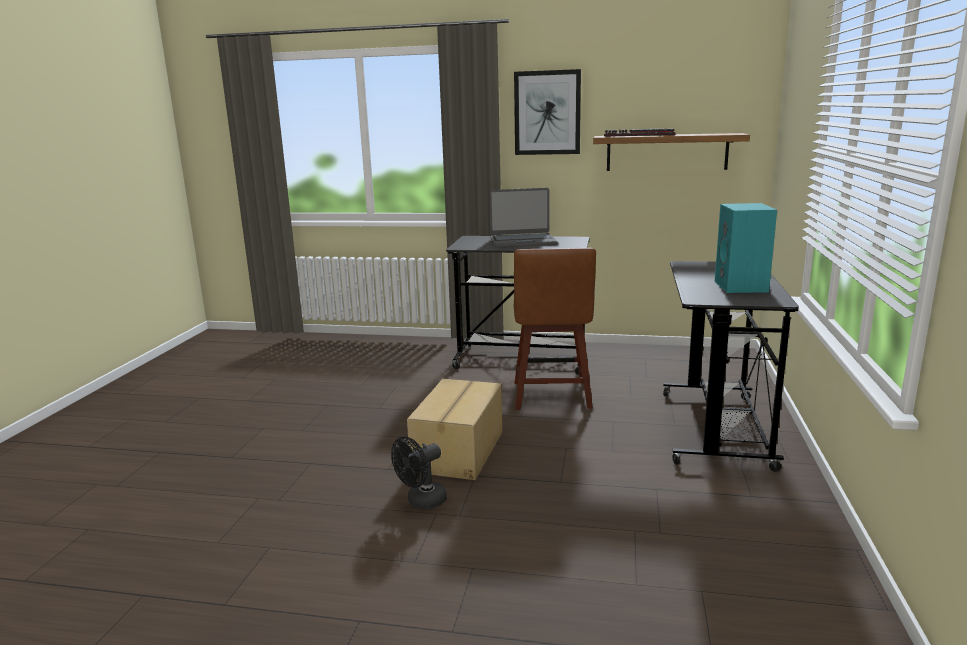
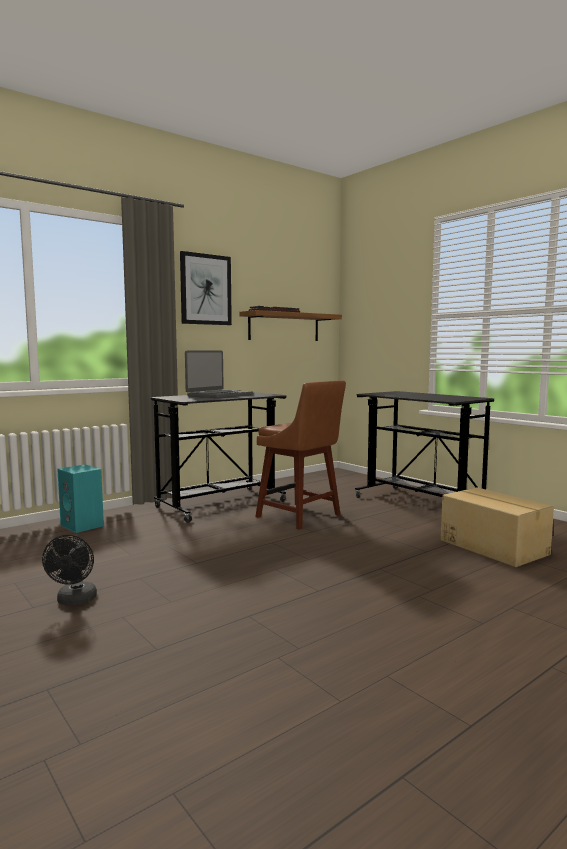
camera: 50 degrees left, 10 degrees down
black fan [391,437,447,509] -> black fan moved to [42,535,97,606]
cardboard box [407,379,502,480] -> cardboard box moved to [441,487,554,567]
turquoise speaker [715,203,777,293] -> turquoise speaker moved to [57,464,104,533]

